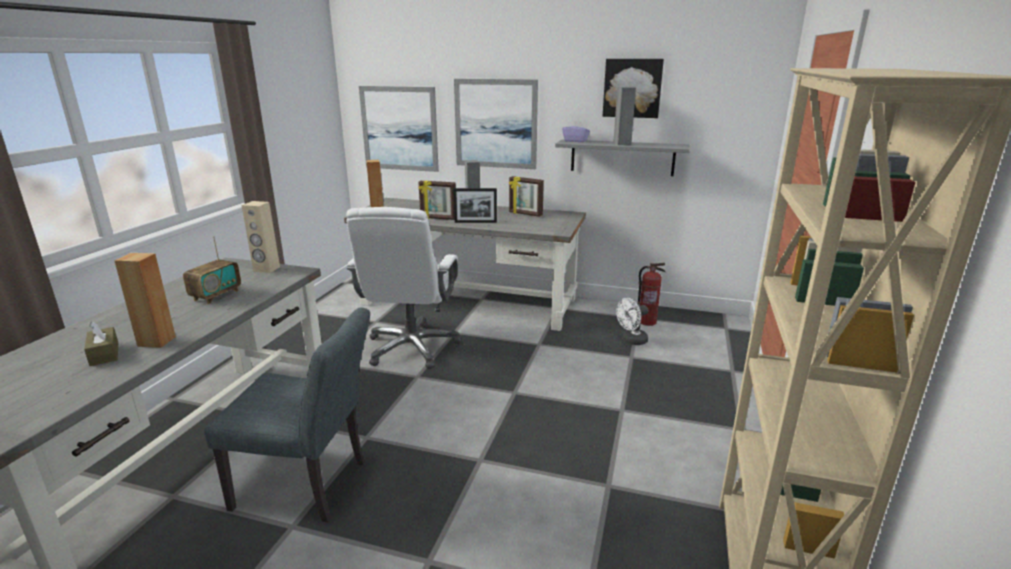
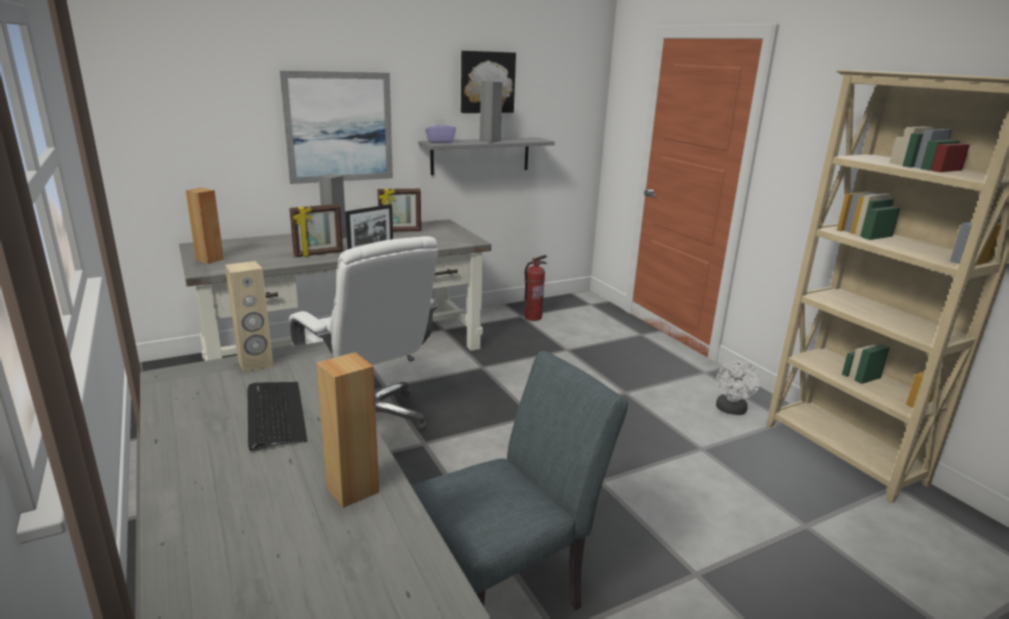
camera: 45 degrees left, 0 degrees up
brown tissue box [84,321,118,366] -> none
radio [183,236,241,304] -> keyboard [248,382,307,451]
picture [359,86,439,172] -> none
white fan [616,298,648,345] -> white fan moved to [716,361,761,415]

